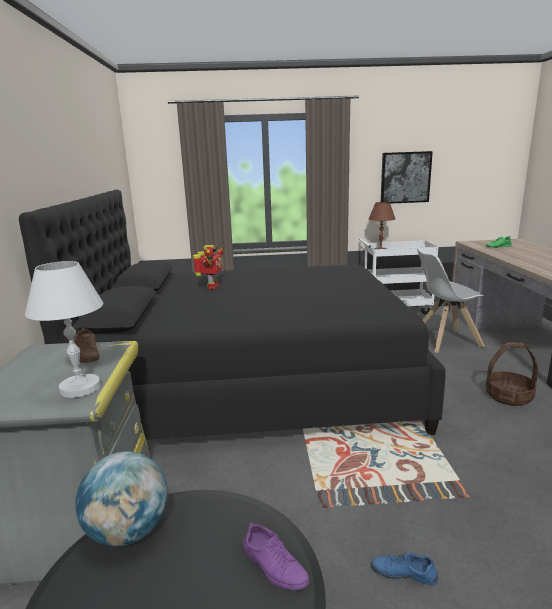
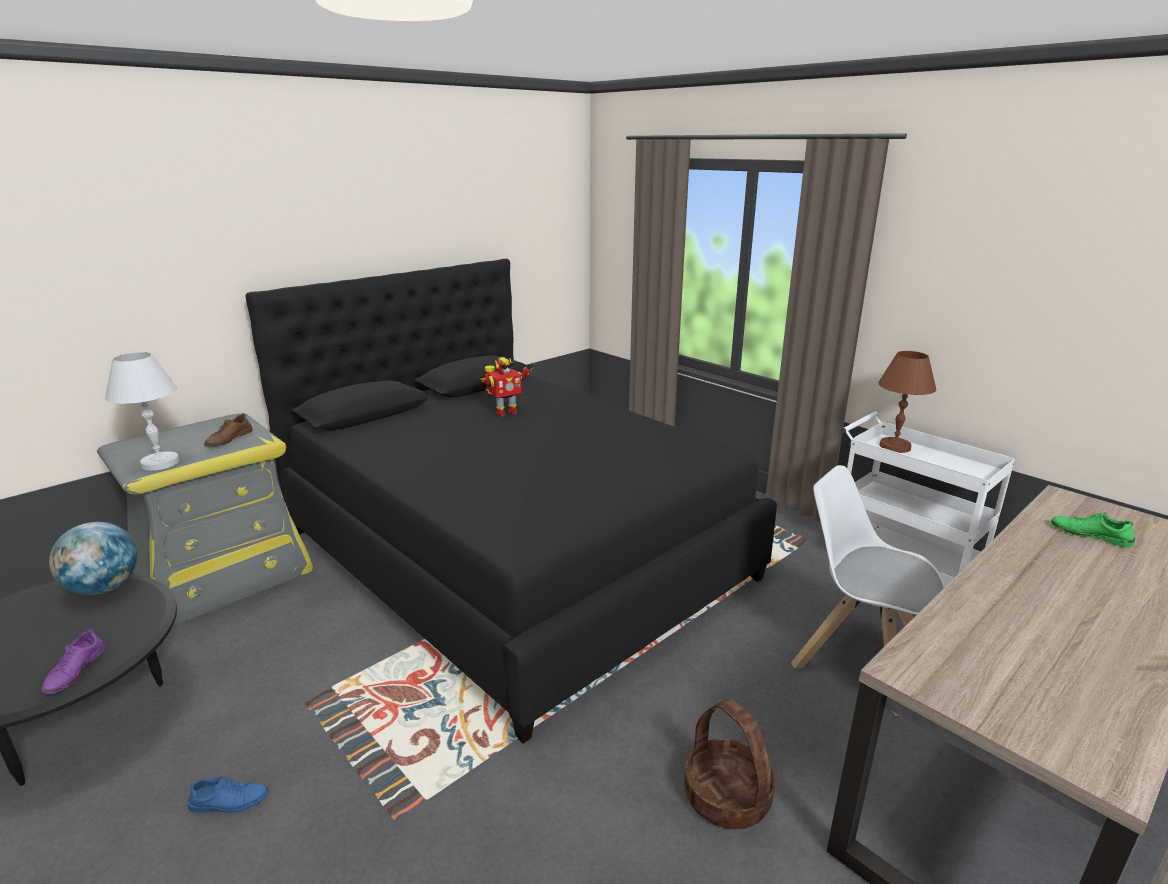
camera: 50 degrees right, 5 degrees up
blue shoe [371,552,438,585] -> blue shoe turned 105 degrees clockwise [188,776,269,813]
picture [381,151,433,204] -> none

